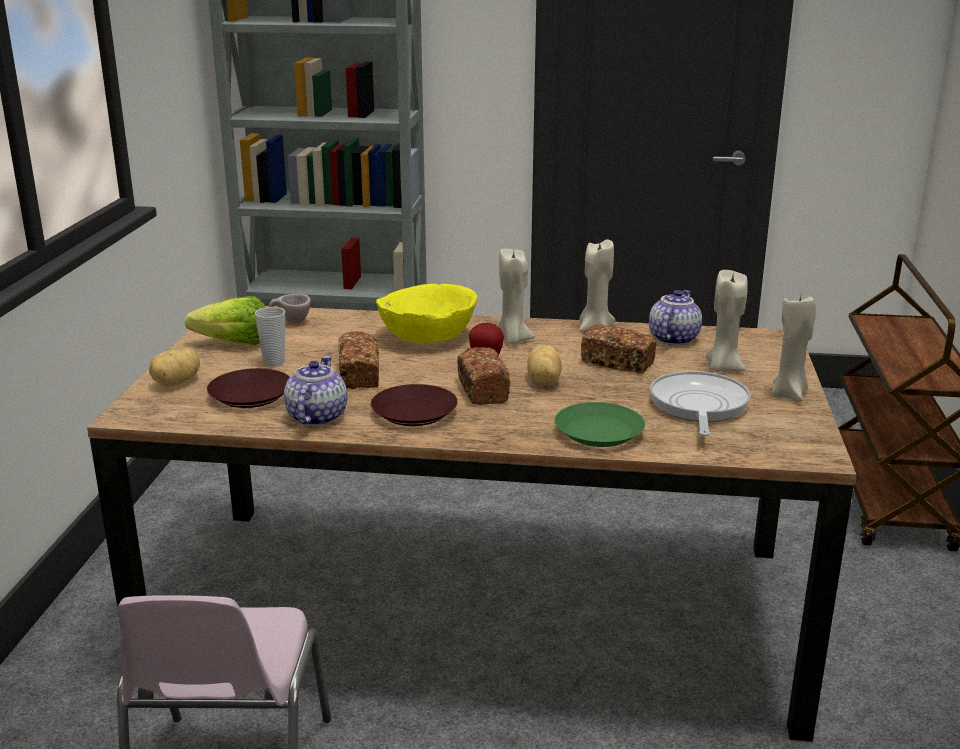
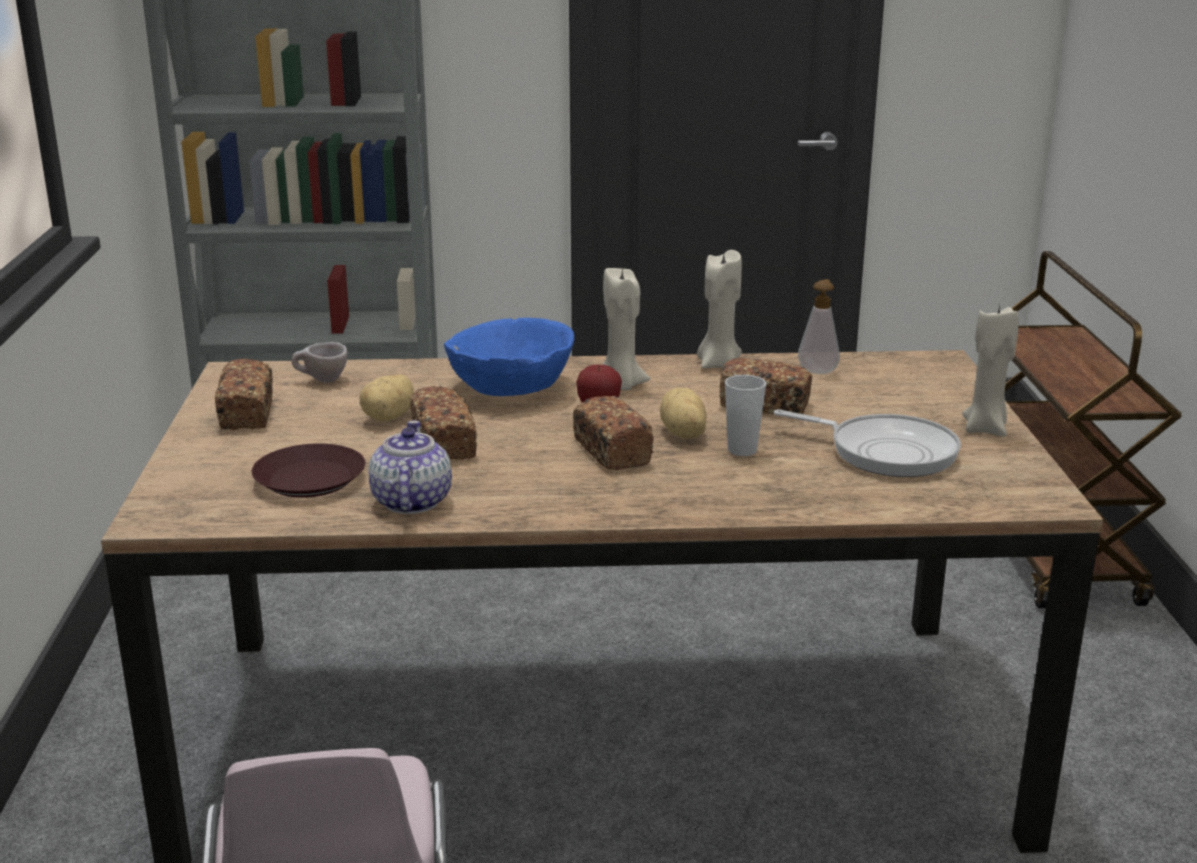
camera: 10 degrees left, 0 degrees up
potato [149,349,200,386] -> potato moved to [360,374,414,422]
lettuce [185,296,265,345] -> bread [215,358,273,430]
cup [255,307,285,367] -> cup moved to [725,375,766,456]
brown plate [371,384,458,426] -> none
yellow bowl [376,284,477,343] -> blue bowl [444,318,574,396]
green plate [555,402,645,447] -> none
teapot [649,290,702,345] -> soap dispenser [798,279,840,374]
frying pan [650,371,751,436] -> frying pan turned 120 degrees clockwise [774,409,961,477]
beige candle [705,270,748,372] -> none

